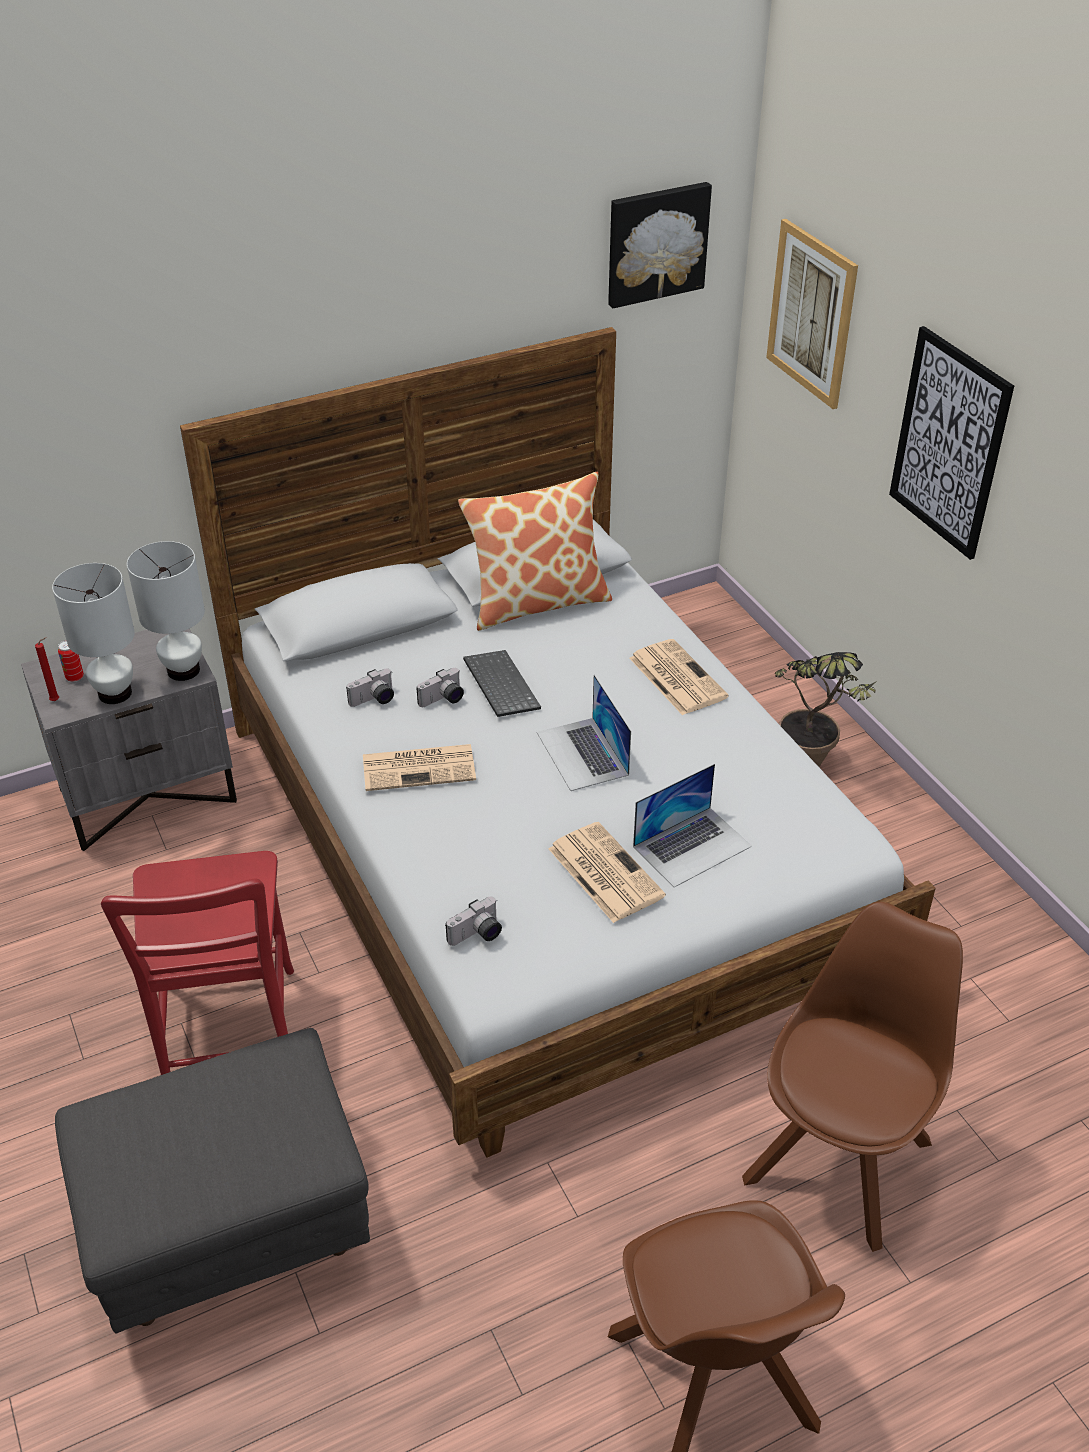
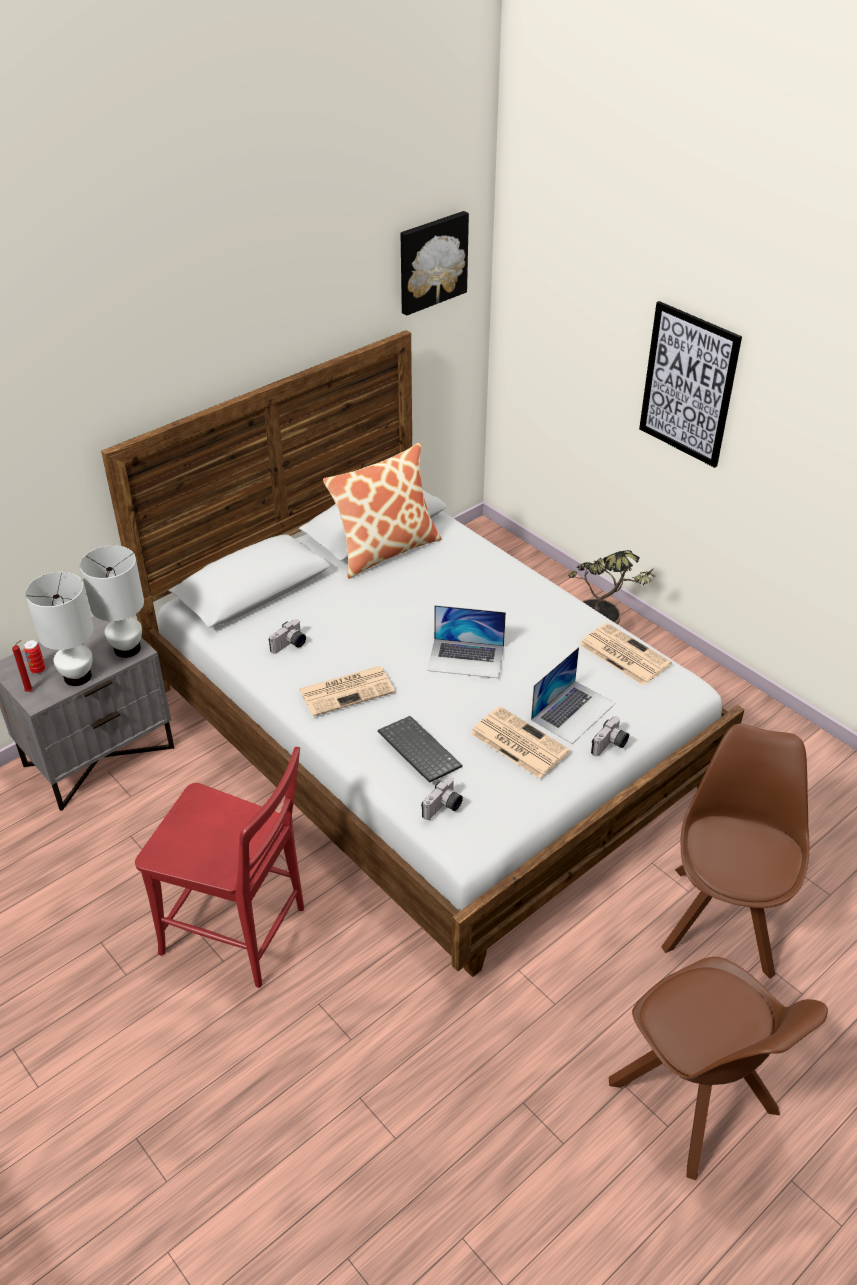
camera: 15 degrees left, 0 degrees up
grey ottoman [55,1028,370,1334] -> none
red chair [101,851,294,1075] -> red chair turned 45 degrees counterclockwise [135,747,304,988]
camera [416,668,464,707] -> camera moved to [591,716,629,756]
keyboard [463,650,541,717] -> keyboard moved to [378,716,462,783]
laptop [537,675,631,791] -> laptop turned 45 degrees counterclockwise [427,605,506,678]
newspaper [629,639,729,715] -> newspaper moved to [579,623,672,686]
picture [766,219,858,409] -> none

